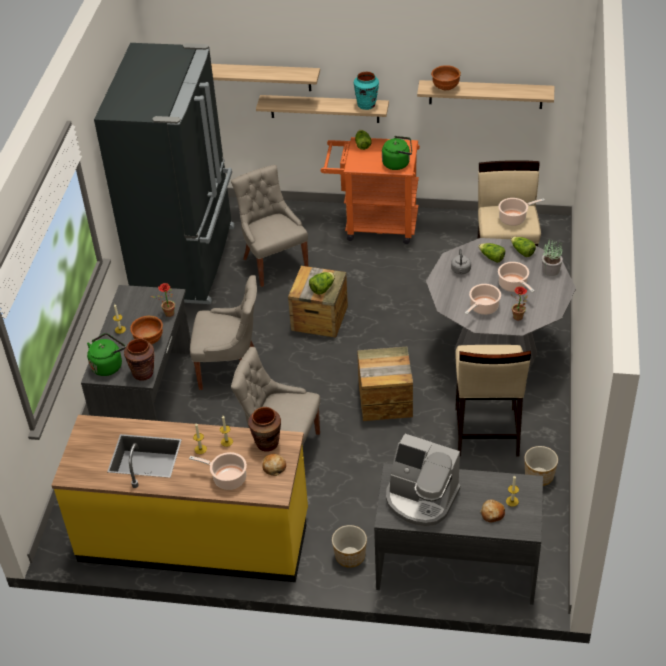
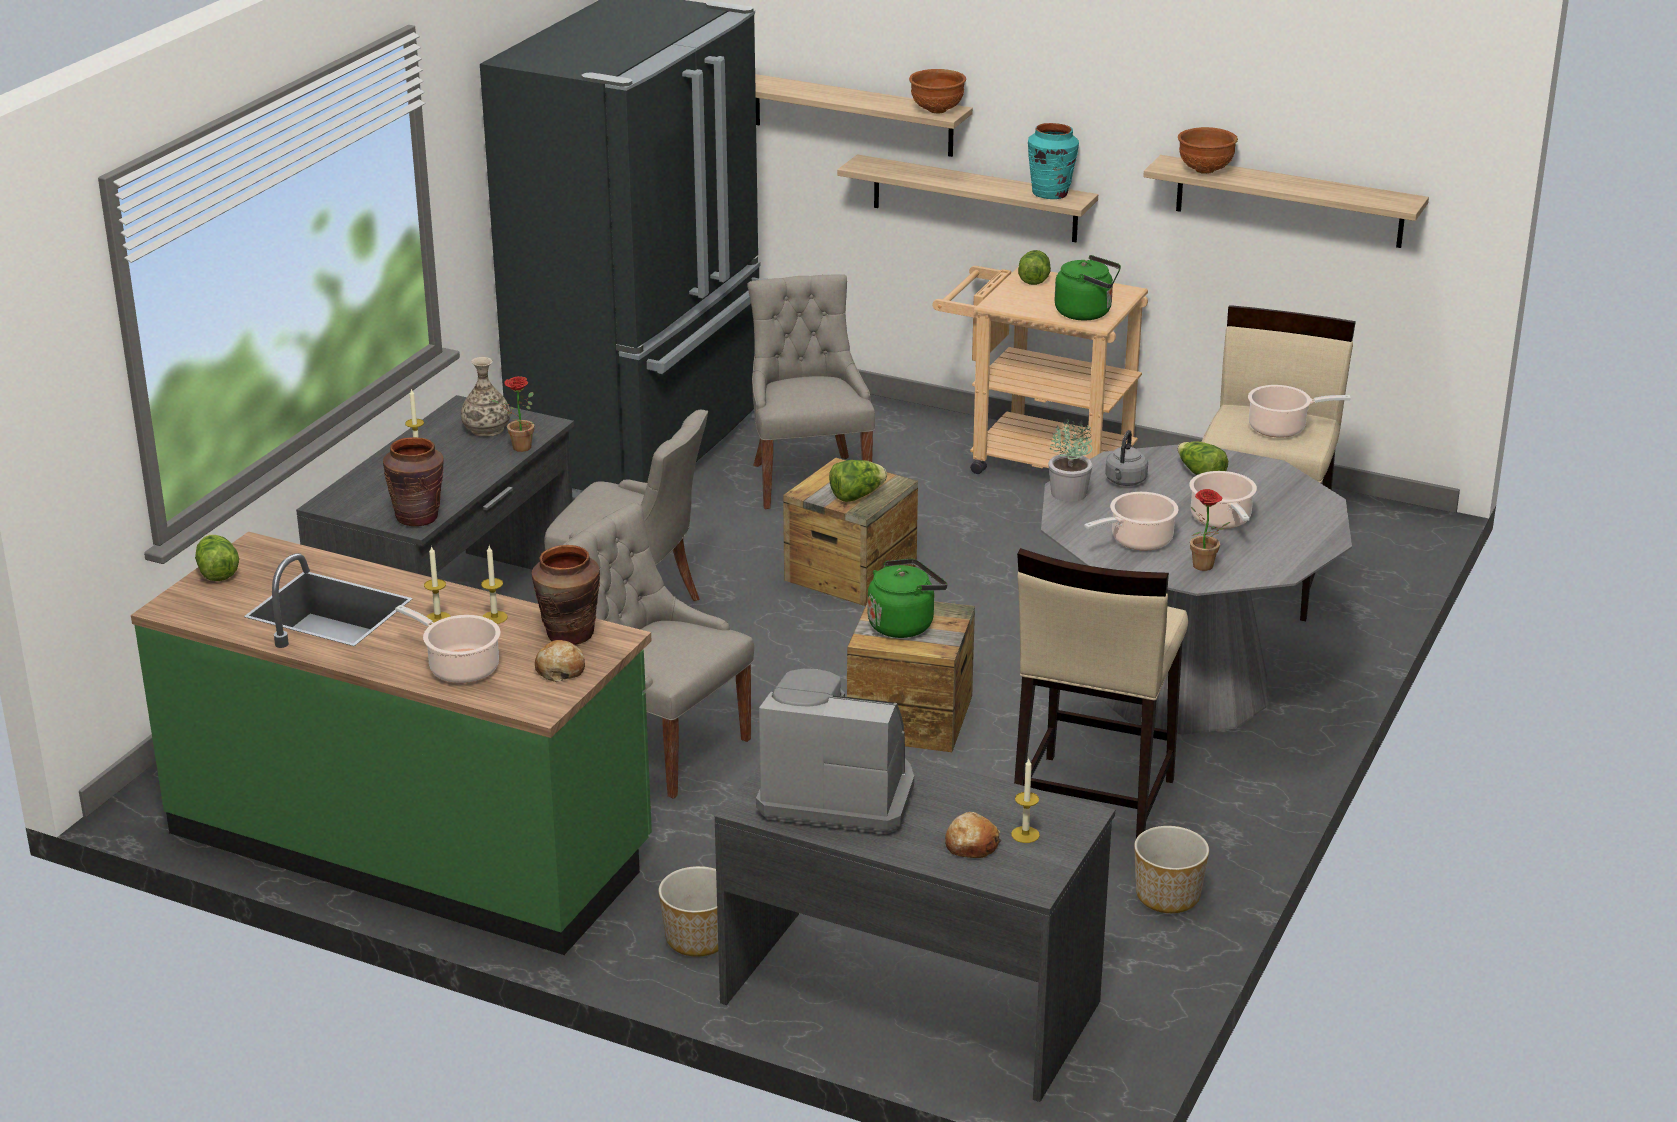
camera: 15 degrees right, 15 degrees down
yellow counter [51,415,308,582] -> green counter [131,531,652,955]
green kettle [87,333,126,376] -> green kettle moved to [868,559,947,638]
brown bowl [130,316,163,344] -> brown bowl moved to [909,69,966,114]
orange cart [320,137,420,244] -> beige cart [932,266,1148,474]
coffee machine [386,434,460,527] -> coffee machine turned 150 degrees clockwise [756,669,914,834]
lettuce [511,237,536,257] -> lettuce moved to [195,535,239,581]
potted plant [542,239,563,276] -> potted plant moved to [1048,418,1093,502]
none -> vase [461,357,510,436]

